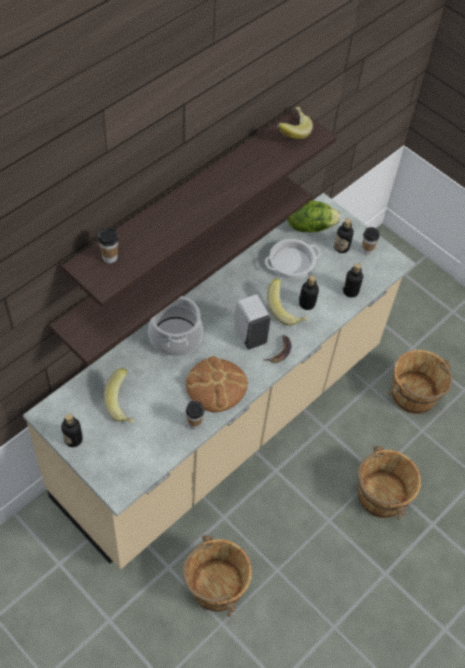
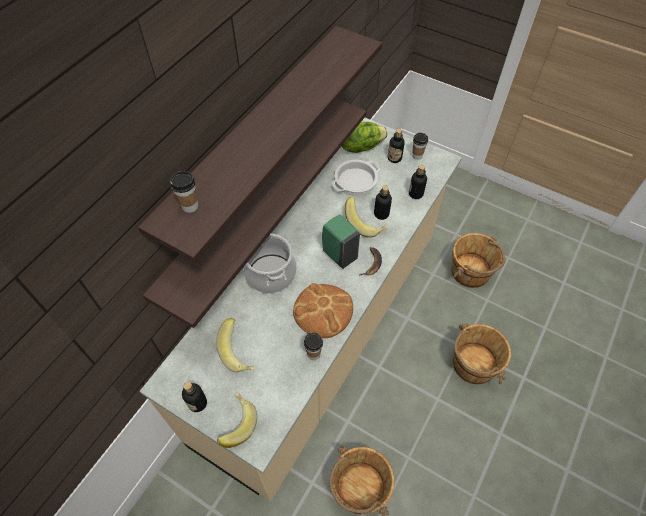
camera: 10 degrees left, 0 degrees up
white soap dispenser [234,294,271,350] -> green soap dispenser [322,214,360,269]
banana [277,107,313,139] -> banana moved to [217,392,257,448]

